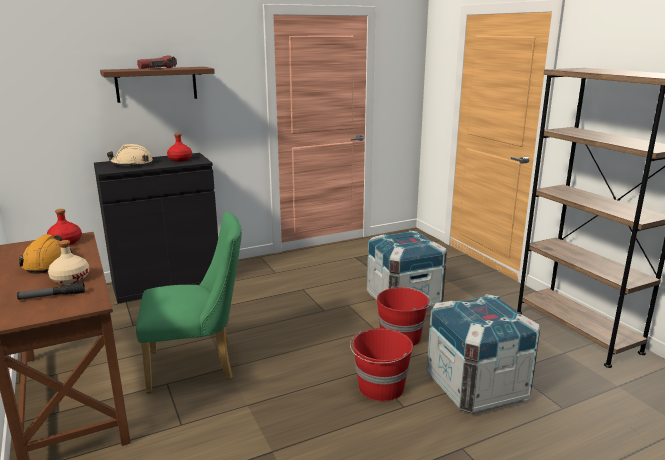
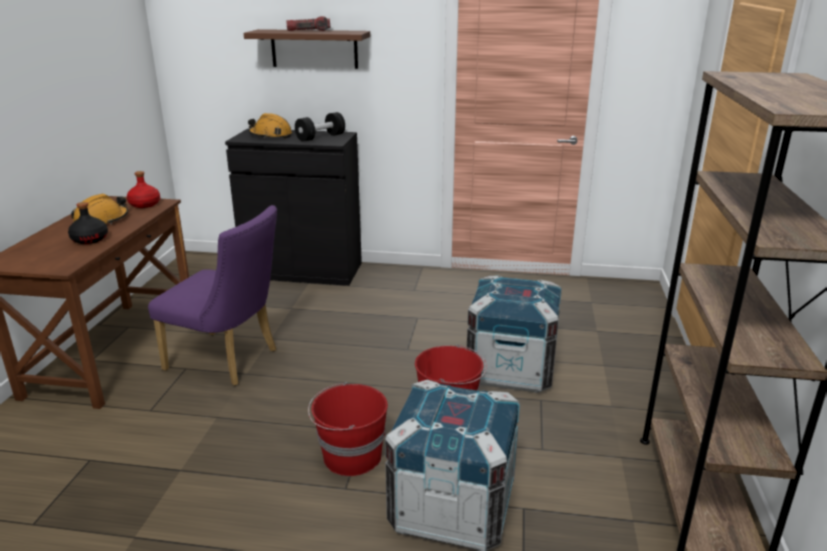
camera: 35 degrees right, 5 degrees up
flashlight [17,282,85,300] -> none
beige bottle [48,240,89,284] -> black bottle [68,202,108,244]
beige hard hat [107,144,153,167] -> orange hard hat [248,113,292,139]
green chair [136,212,242,392] -> purple chair [148,205,277,386]
red bottle [167,133,192,162] -> black dumbbell [295,112,345,142]

